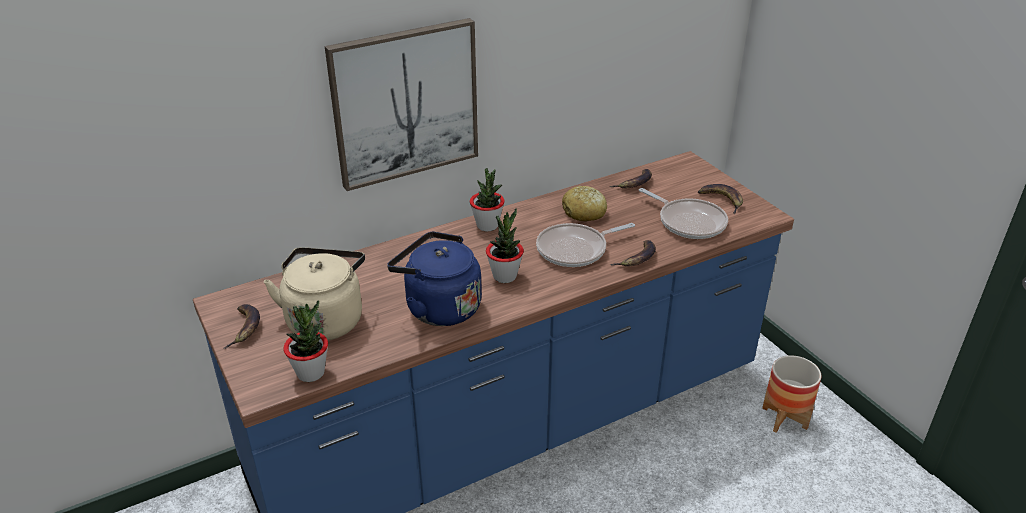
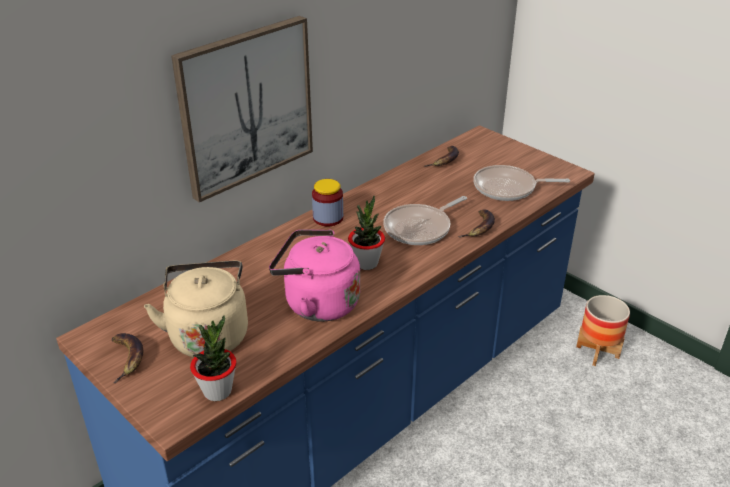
camera: 15 degrees left, 0 degrees up
blue kettle [387,232,482,326] -> pink kettle [269,230,360,322]
potted plant [470,168,505,231] -> jar [312,179,343,226]
bread [562,186,607,221] -> none
frying pan [639,188,728,239] -> frying pan turned 150 degrees clockwise [473,165,570,201]
banana [698,184,743,214] -> none

